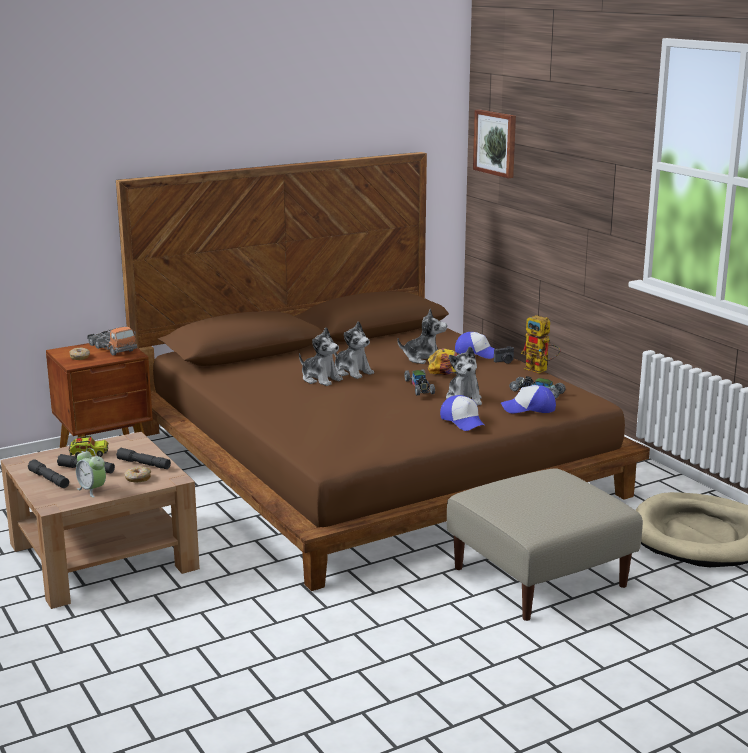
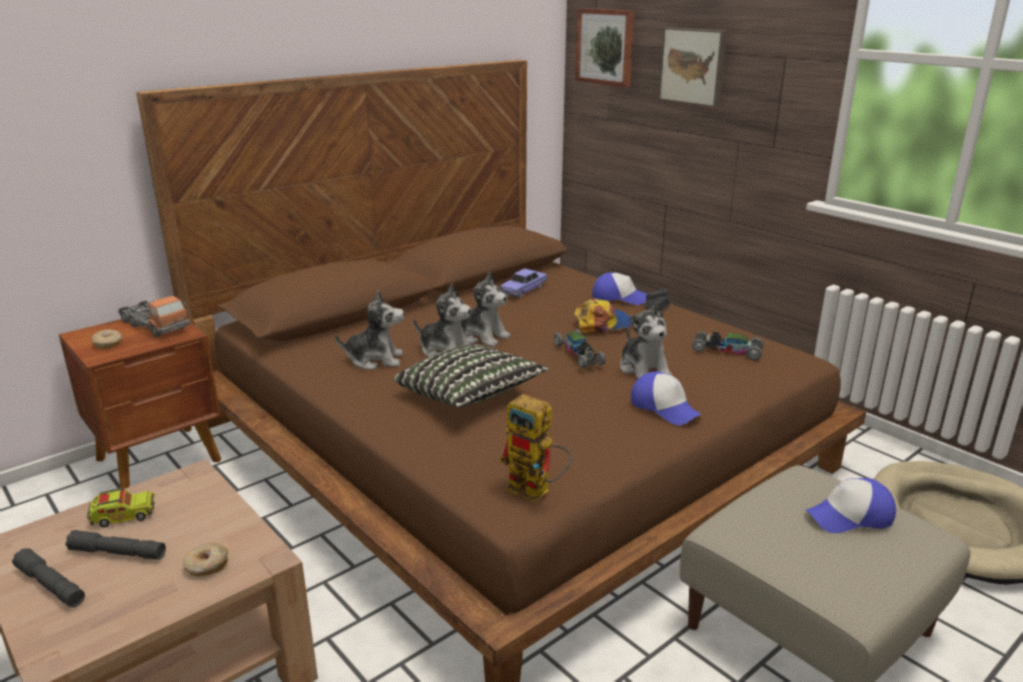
camera: 10 degrees left, 5 degrees up
alarm clock [76,448,106,498] -> none
grey flashlight [116,448,171,469] -> none
plush toy [397,309,447,364] -> plush toy moved to [335,290,404,370]
cap [501,385,556,413] -> cap moved to [806,478,896,533]
toy robot [521,315,560,374] -> toy robot moved to [499,394,572,503]
none -> pillow [393,344,548,407]
none -> toy car [500,269,548,298]
none -> picture [659,27,727,107]

